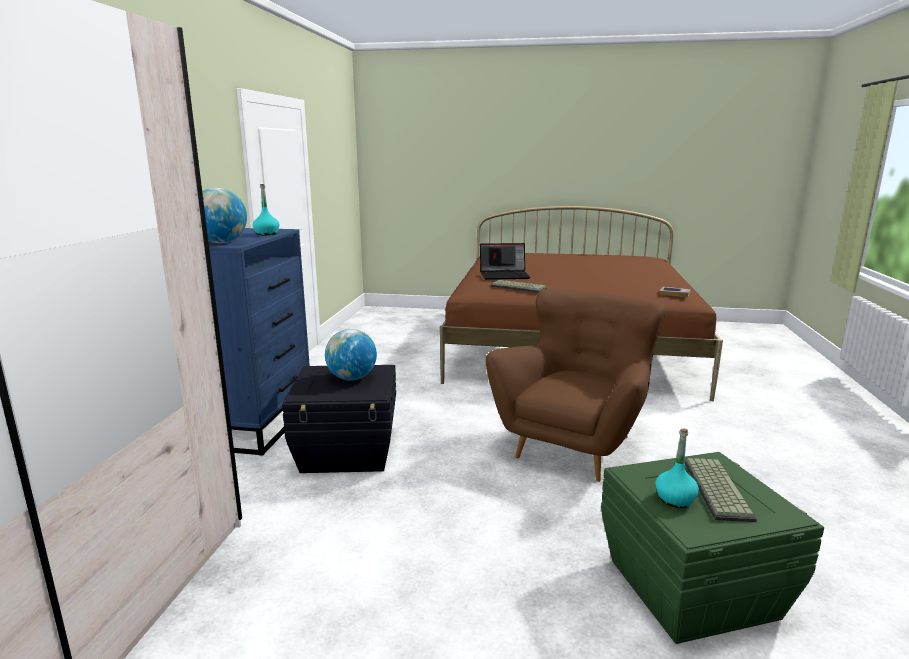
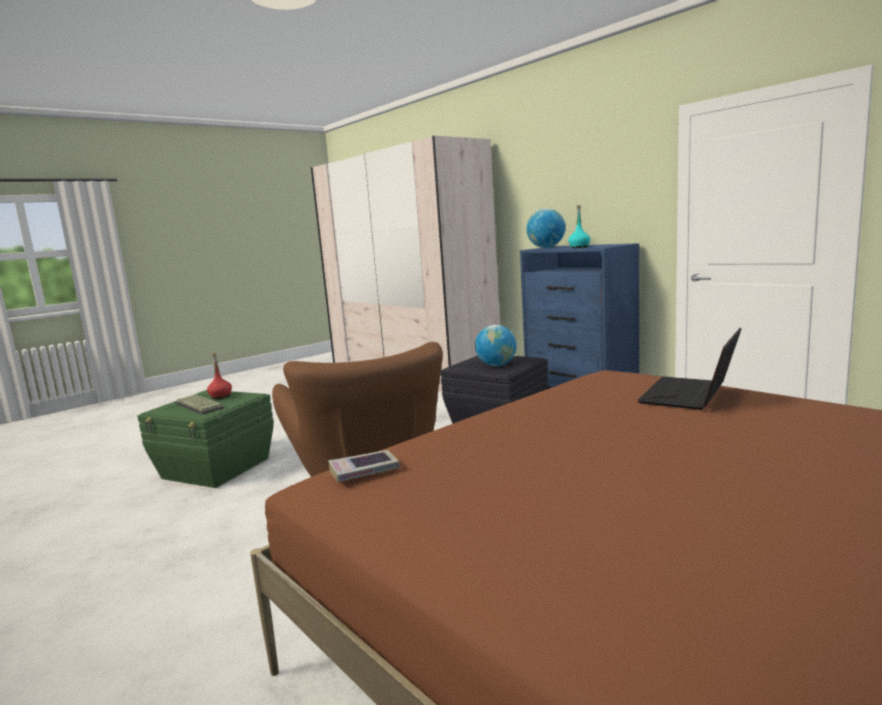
camera: 130 degrees right, 5 degrees down
keyboard [491,280,547,293] -> none
turquoise bottle [655,428,699,508] -> red bottle [207,353,232,399]

